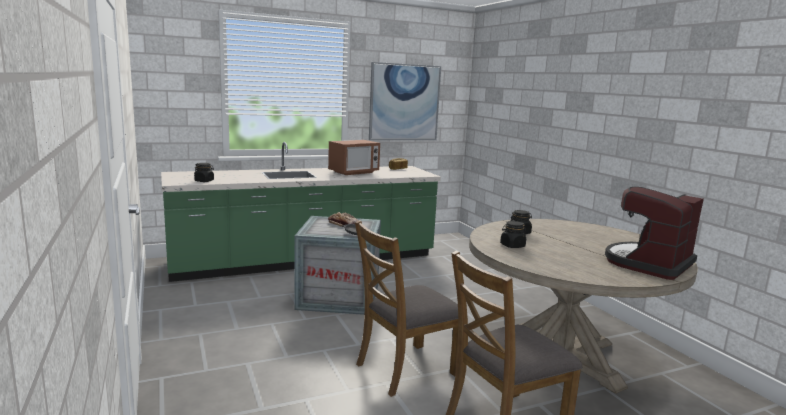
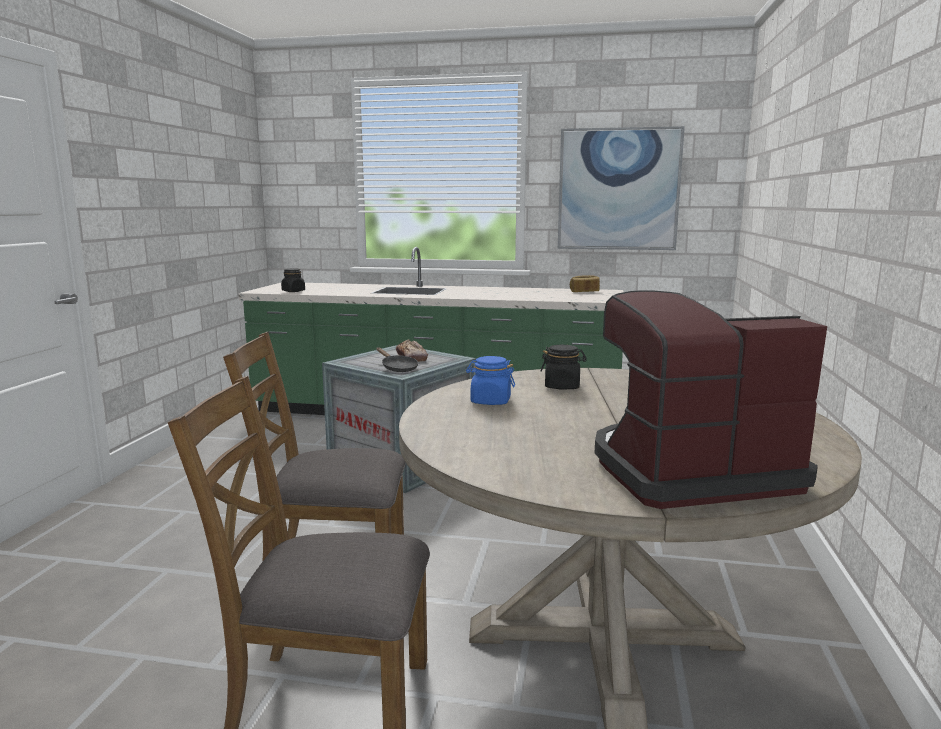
camera: 35 degrees right, 0 degrees up
microwave [328,140,380,175] -> none
black jar [500,221,526,248] -> blue jar [466,356,515,405]

